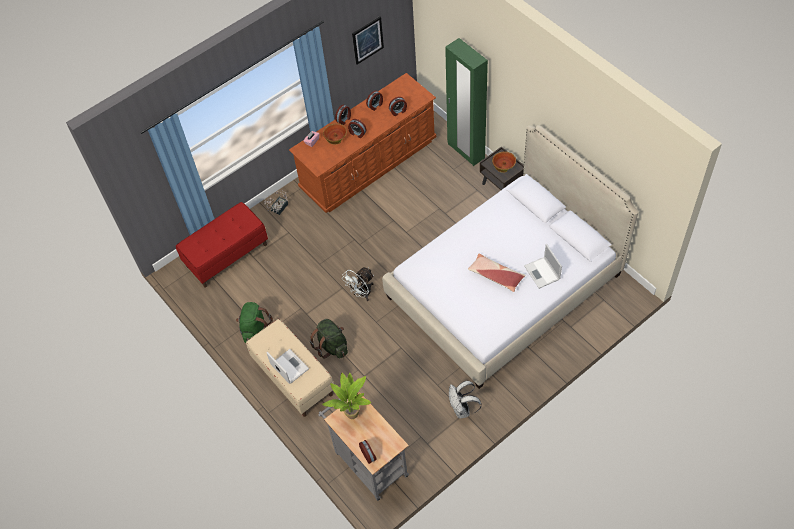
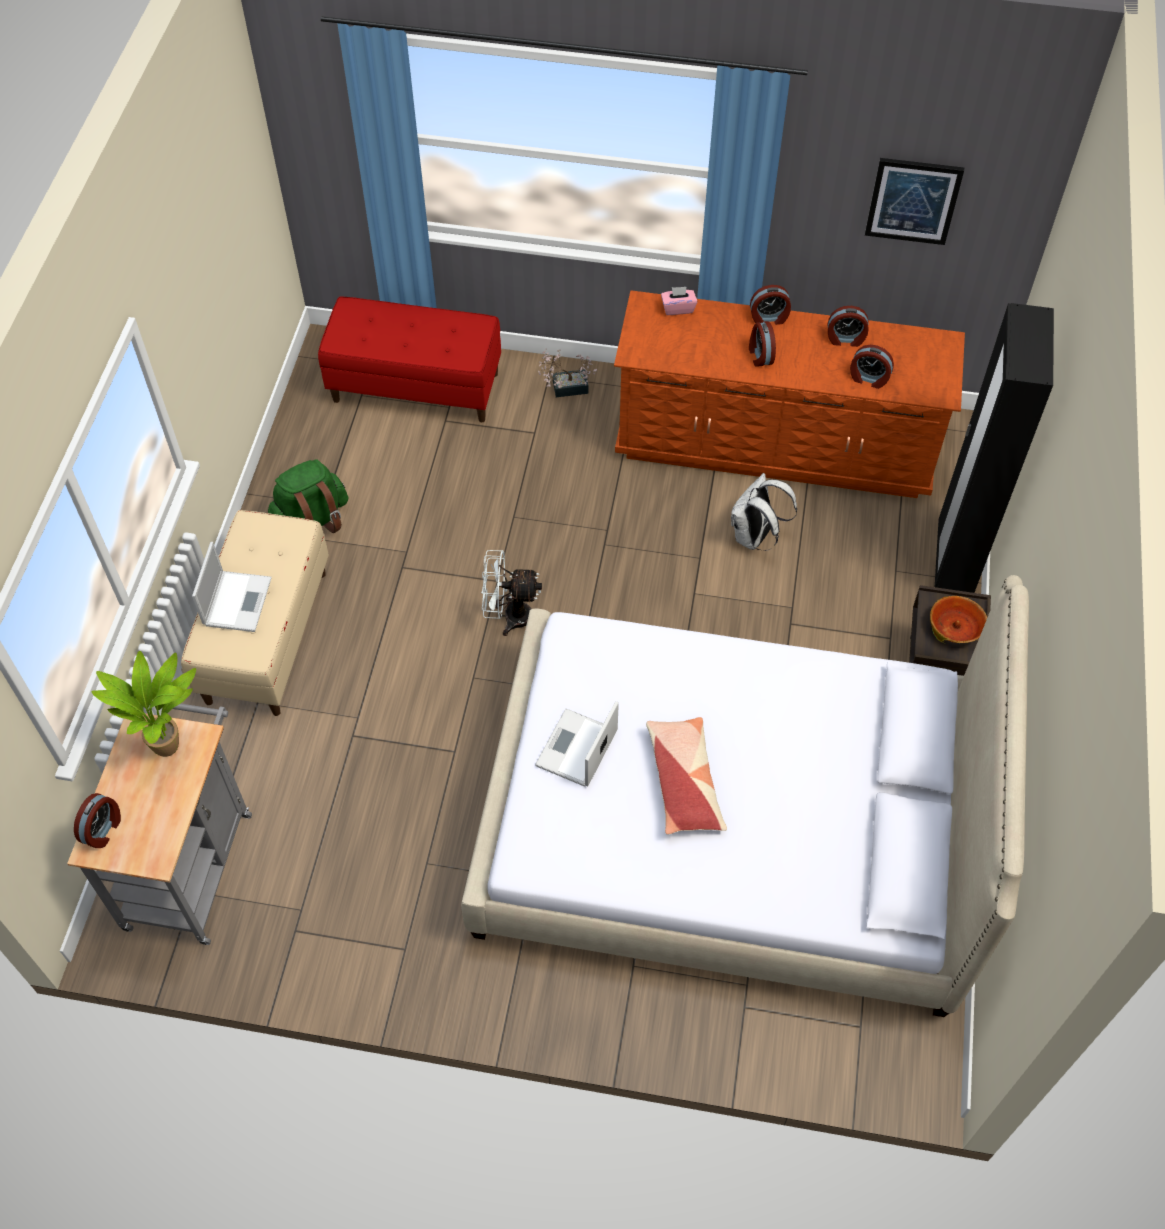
camera: 45 degrees right, 0 degrees up
green backpack [310,319,348,359] -> none
bowl [323,123,347,145] -> none
green wardrobe [445,38,488,166] -> black wardrobe [935,303,1054,593]
white backpack [449,381,482,418] -> white backpack moved to [731,473,797,551]
laptop [524,244,562,289] -> laptop moved to [535,701,619,787]

